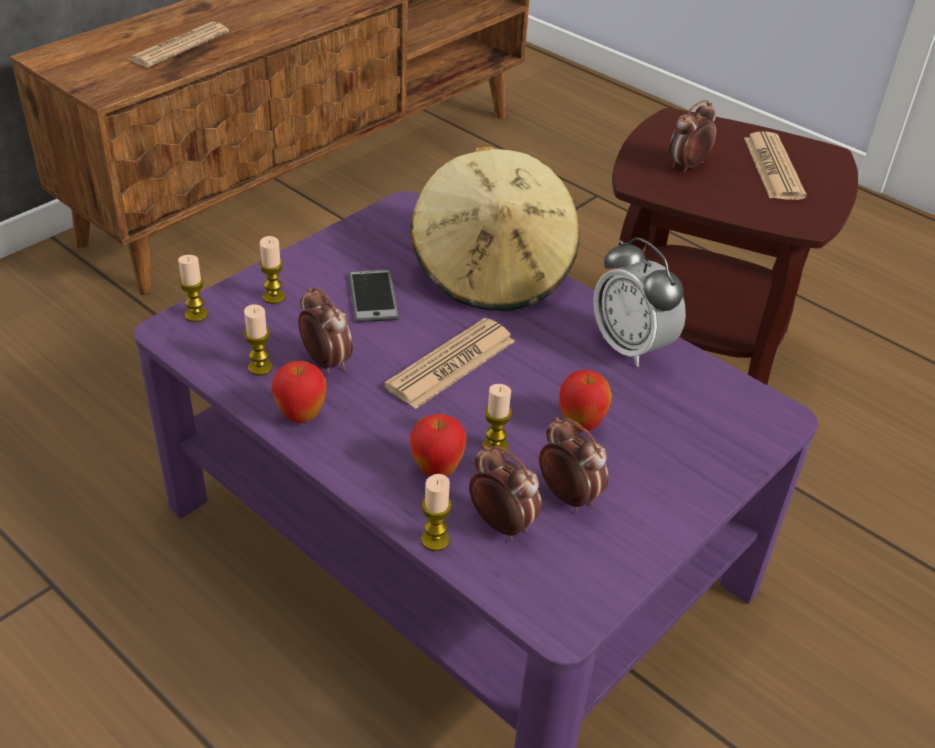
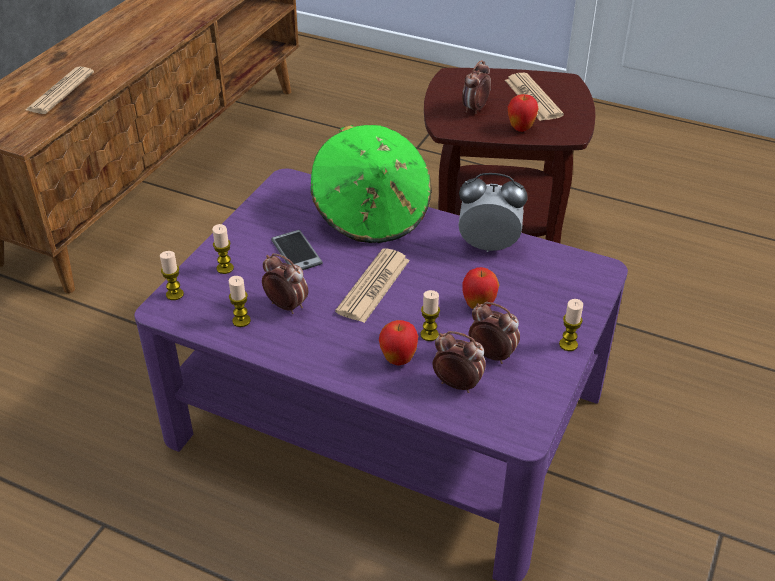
camera: 15 degrees left, 0 degrees up
apple [272,361,326,423] -> apple moved to [508,94,539,132]
beige hat [410,147,580,311] -> green hat [311,125,432,243]
candle [421,474,452,551] -> candle moved to [559,299,583,351]
alarm clock [593,237,686,367] -> alarm clock turned 150 degrees clockwise [458,173,528,252]

